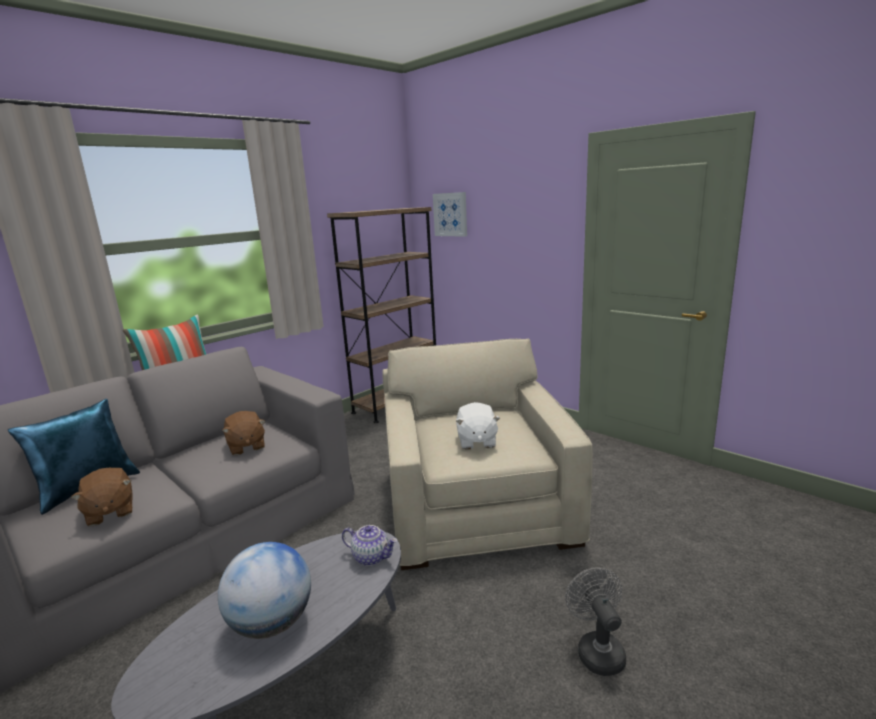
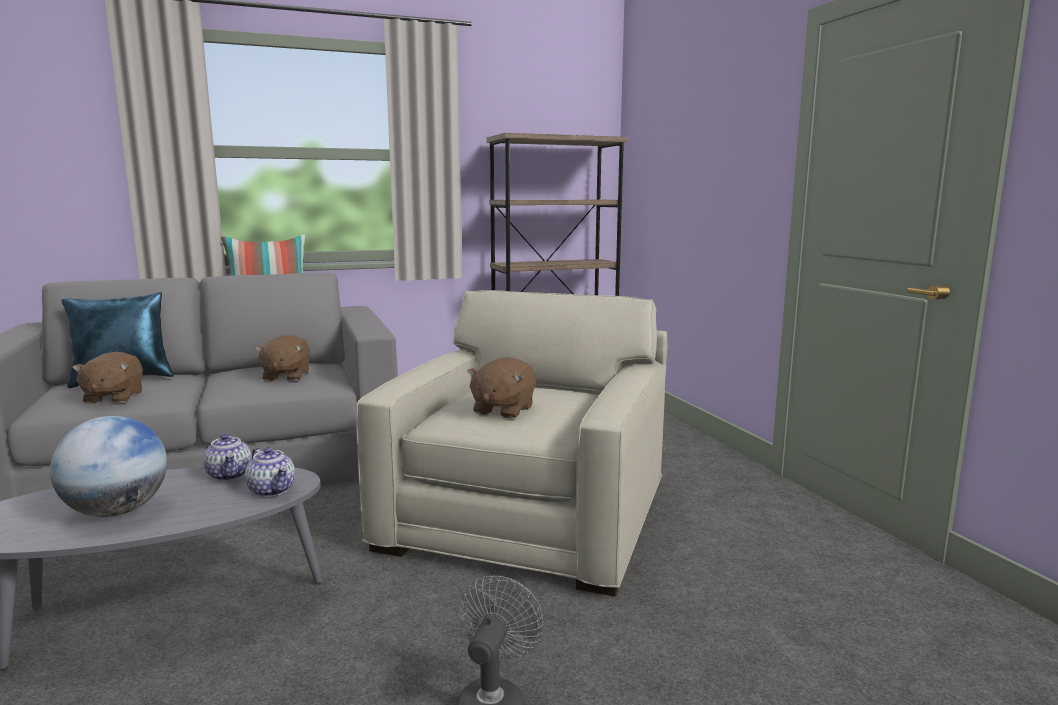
camera: 25 degrees right, 5 degrees down
picture [433,192,467,237] -> none
white plush toy [456,402,500,450] -> brown plush toy [467,357,536,419]
none -> teapot [203,434,252,481]

